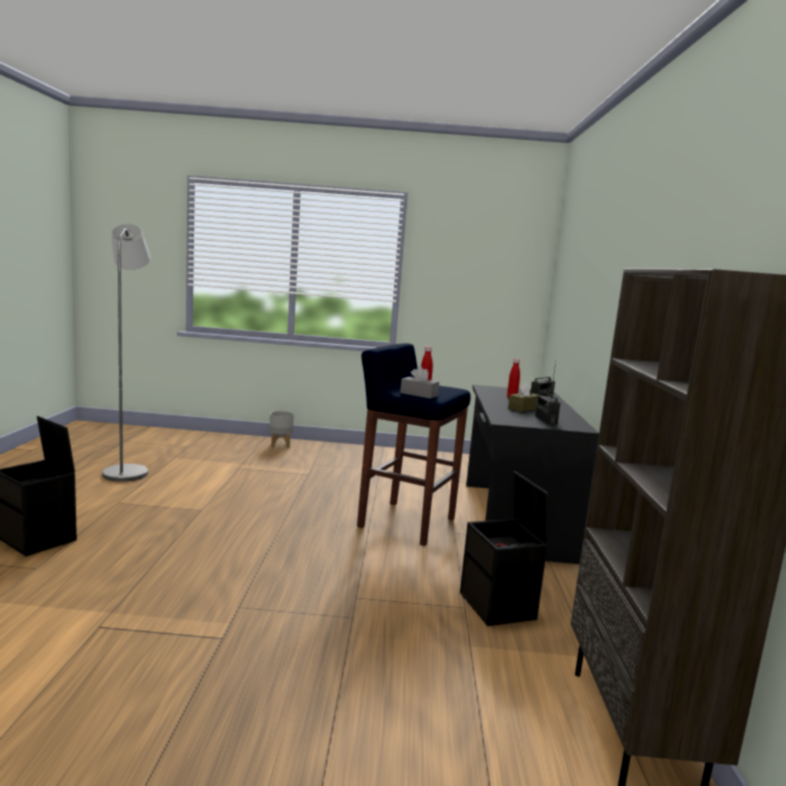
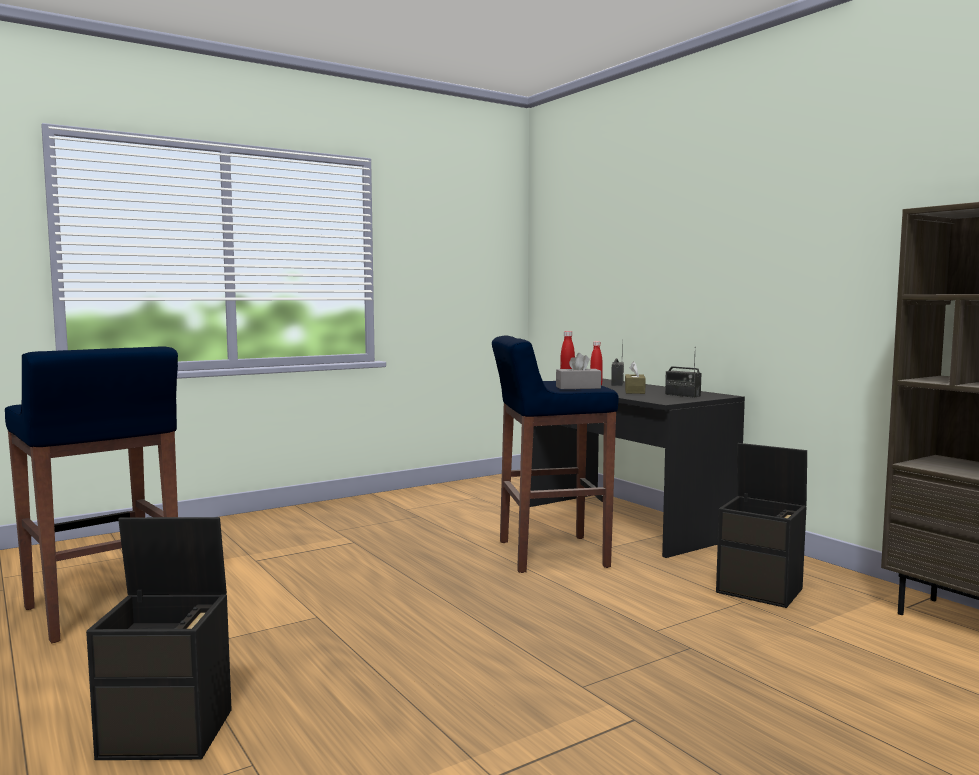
camera: 35 degrees left, 5 degrees down
grey floor lamp [102,224,150,482] -> blue stool [5,346,178,643]
grey planter [269,411,294,448] -> none

